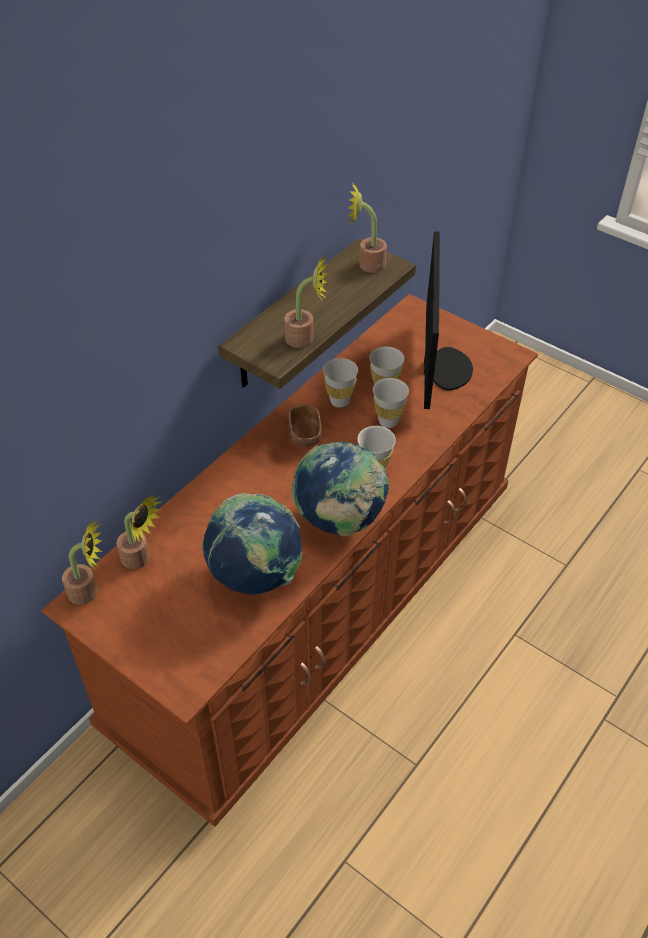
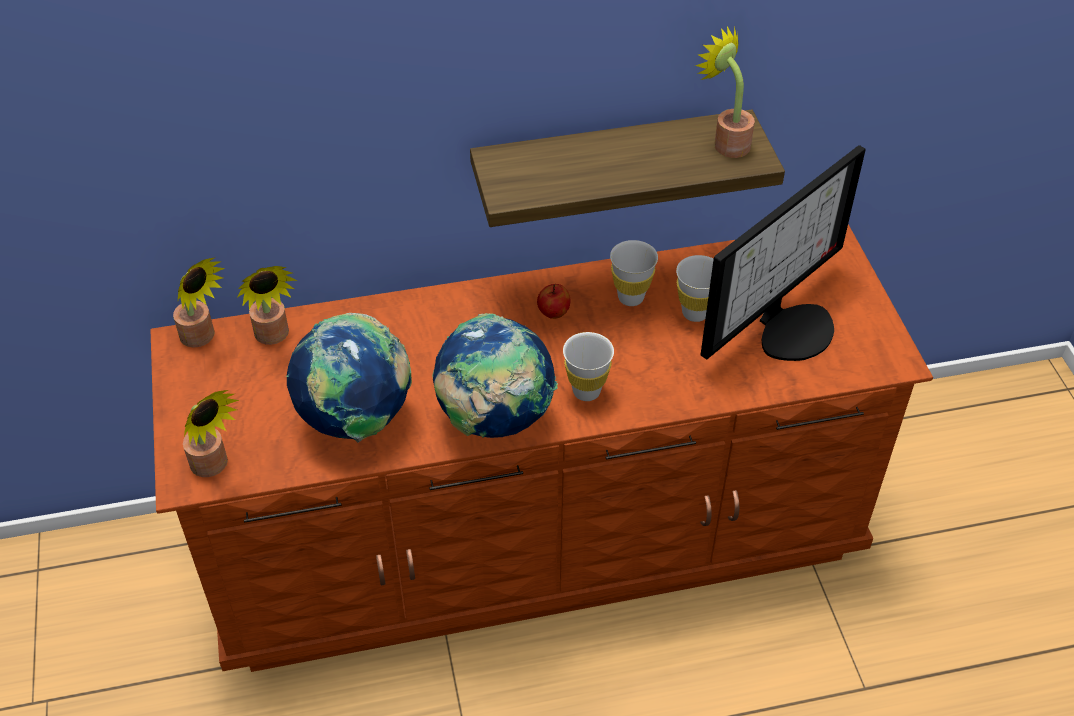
camera: 40 degrees right, 0 degrees up
potted plant [284,254,328,348] -> potted plant moved to [183,390,240,477]
brown bowl [288,405,322,447] -> apple [537,284,570,319]
white cup [373,378,409,428] -> none

